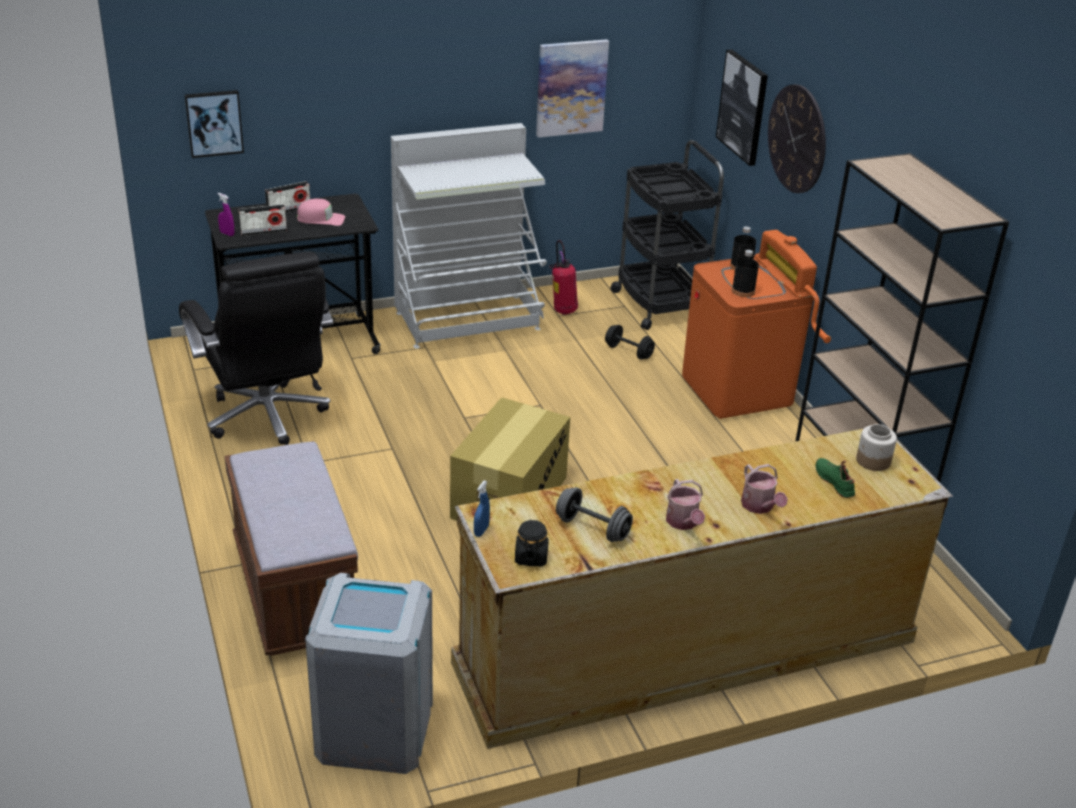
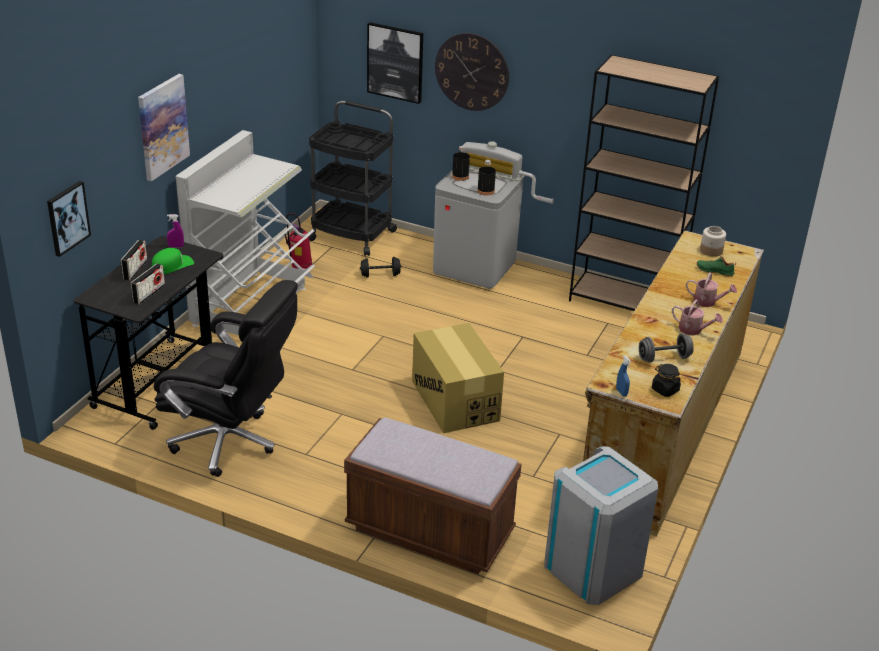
camera: 45 degrees left, 0 degrees up
purple spray bottle [218,193,234,236] -> purple spray bottle moved to [167,214,184,248]
pink cap [297,199,345,226] -> green cap [152,248,194,274]
picture [536,39,609,138] -> picture moved to [138,74,190,181]
orange washing machine [682,230,831,419] -> grey washing machine [433,141,554,289]

